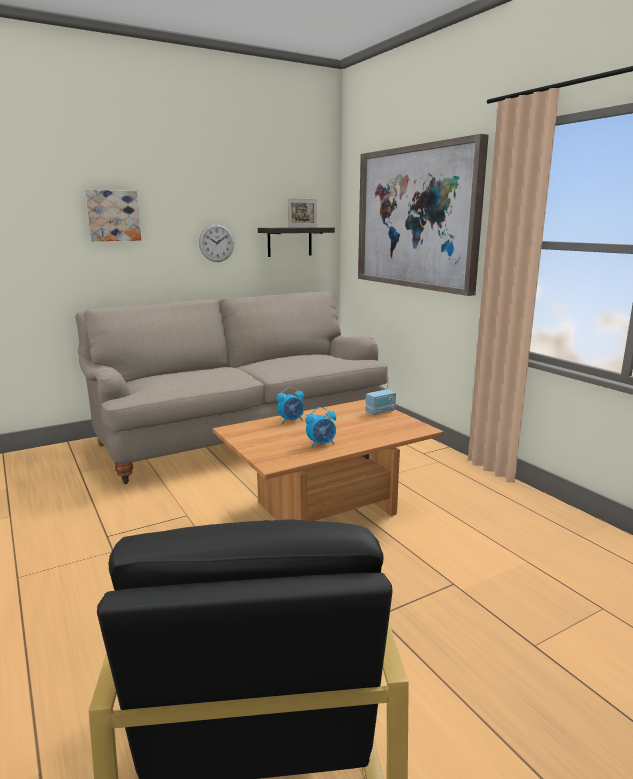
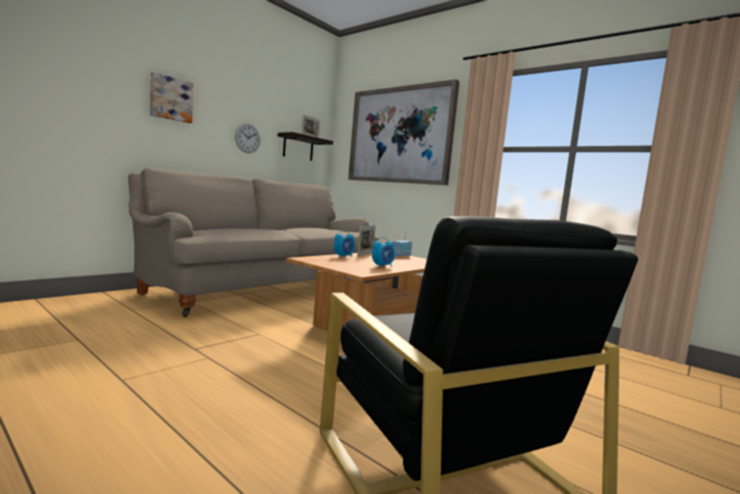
camera: 20 degrees left, 10 degrees down
none -> picture frame [357,225,376,256]

